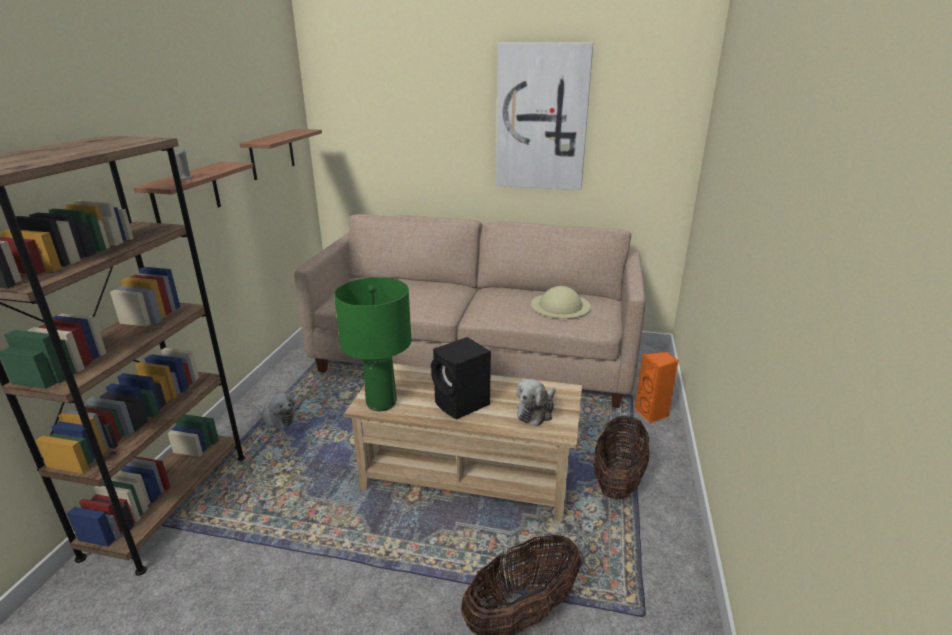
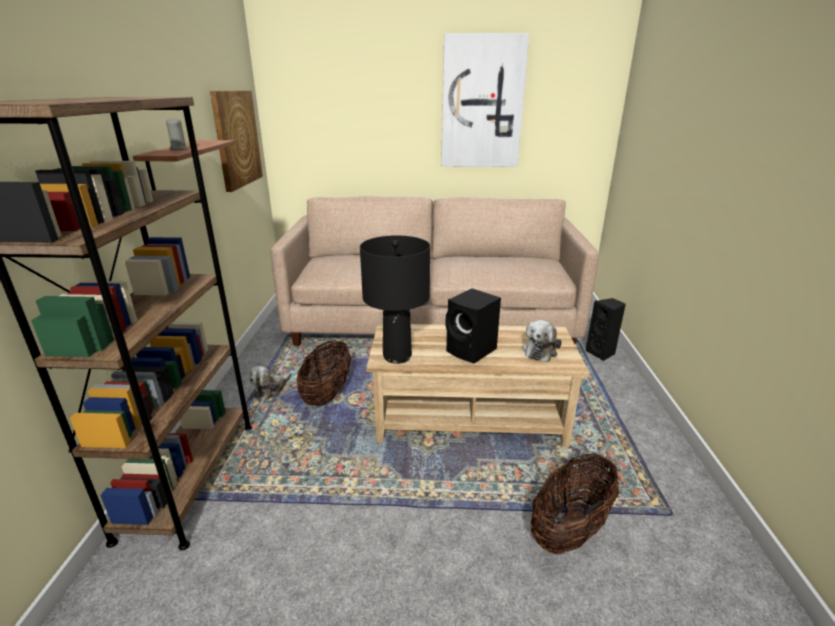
camera: 10 degrees left, 0 degrees up
shelf [240,129,322,180] -> picture [210,91,263,192]
plush toy [257,392,297,428] -> plush toy turned 105 degrees clockwise [249,366,292,401]
green table lamp [334,277,412,411] -> black table lamp [360,235,430,364]
beige hat [531,286,591,319] -> none
basket [593,415,649,500] -> basket moved to [296,341,351,406]
orange speaker [635,352,679,424] -> black speaker [585,298,626,361]

